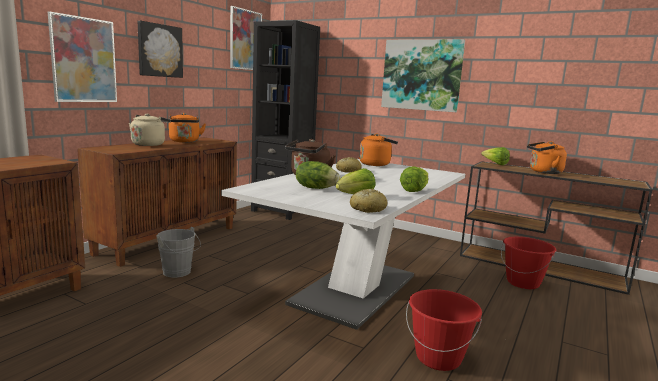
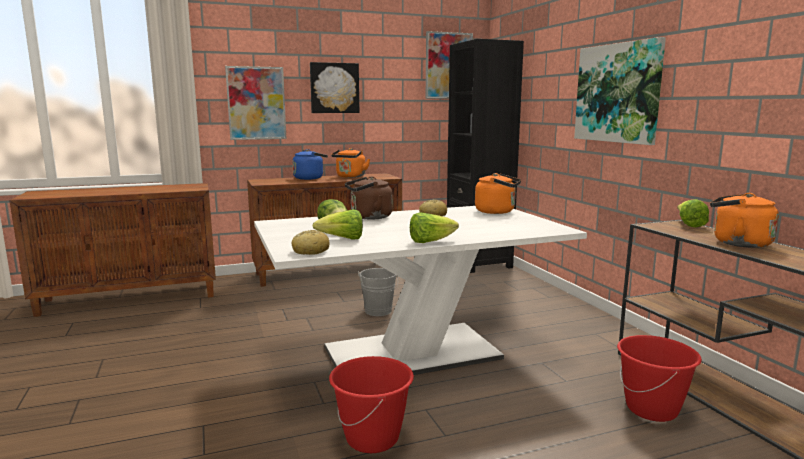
camera: 40 degrees right, 0 degrees up
beige kettle [129,114,171,146] -> blue kettle [292,149,328,180]
grey bucket [157,227,201,278] -> grey bucket moved to [358,268,398,316]

